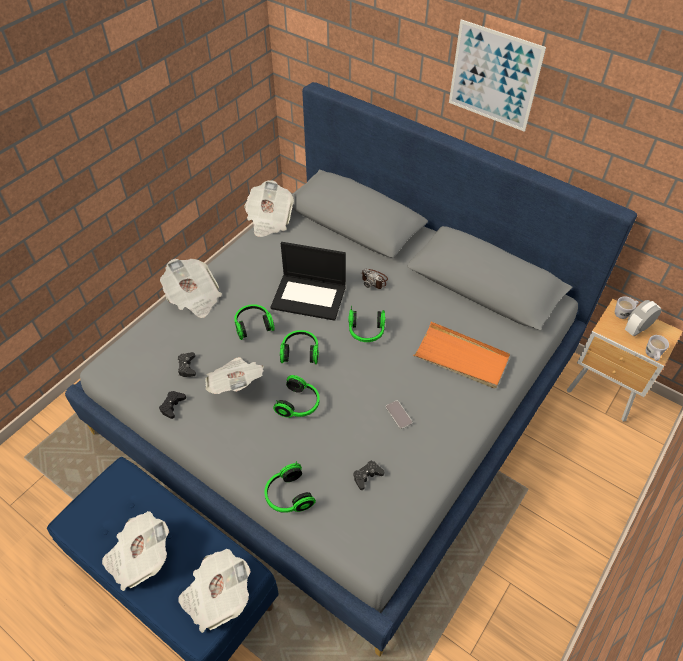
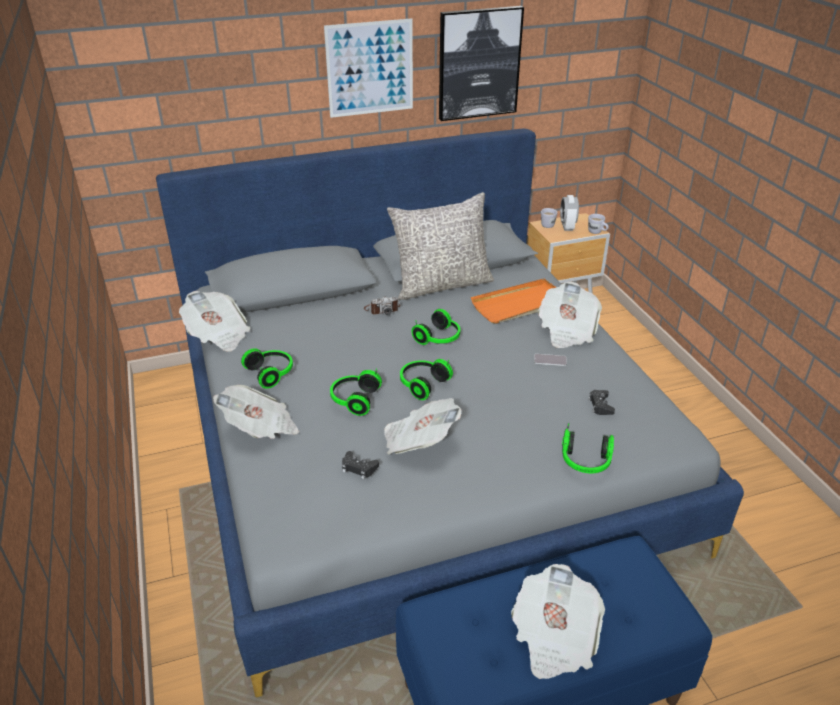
camera: 55 degrees left, 15 degrees down
black game controller [159,391,186,419] -> none
newspaper [178,549,251,633] -> newspaper moved to [538,282,602,348]
laptop [270,242,346,321] -> none
headphones [273,375,320,418] -> headphones moved to [241,348,293,389]
none -> grey pillow [387,192,494,300]
none -> picture [439,6,524,121]

